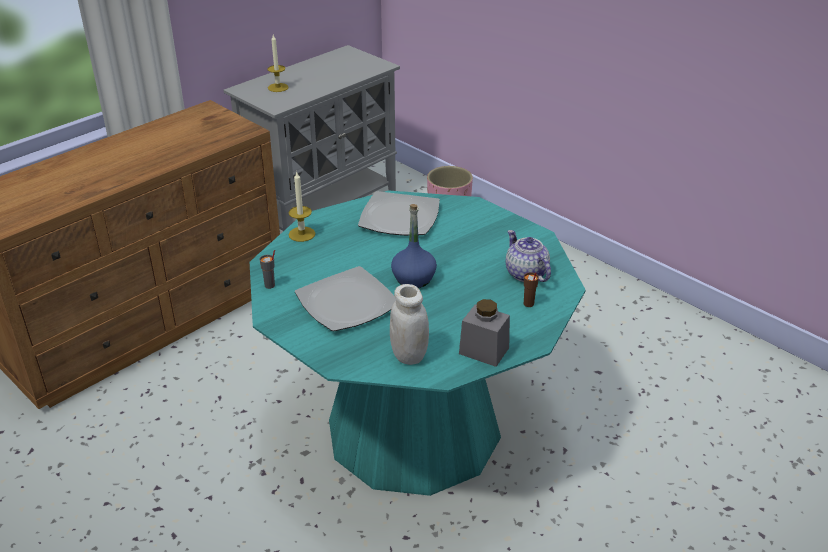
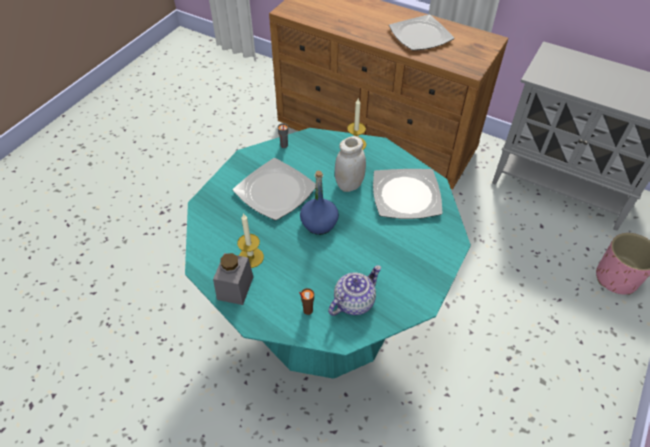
camera: 75 degrees right, 15 degrees up
candle [268,35,288,92] -> candle moved to [237,213,264,268]
white jar [390,284,429,365] -> white jar moved to [335,136,366,192]
none -> plate [389,14,454,51]

